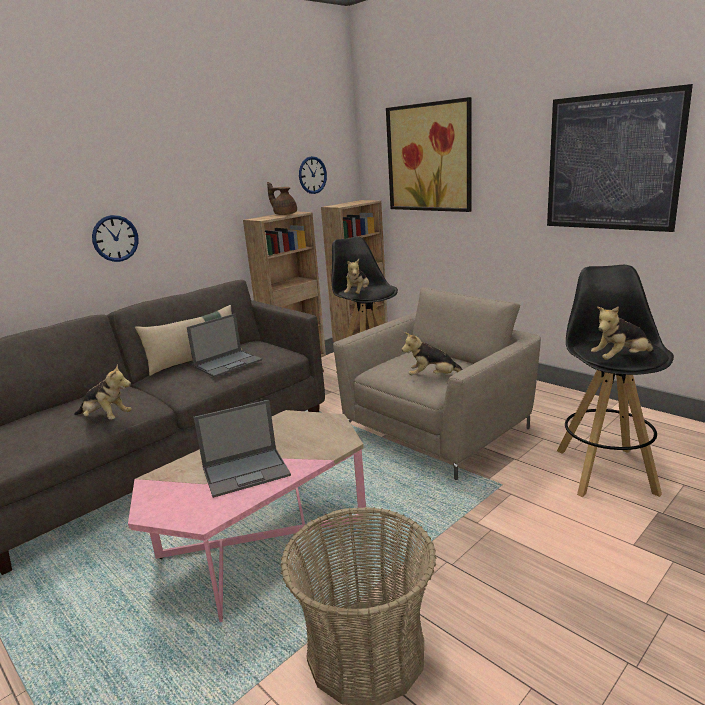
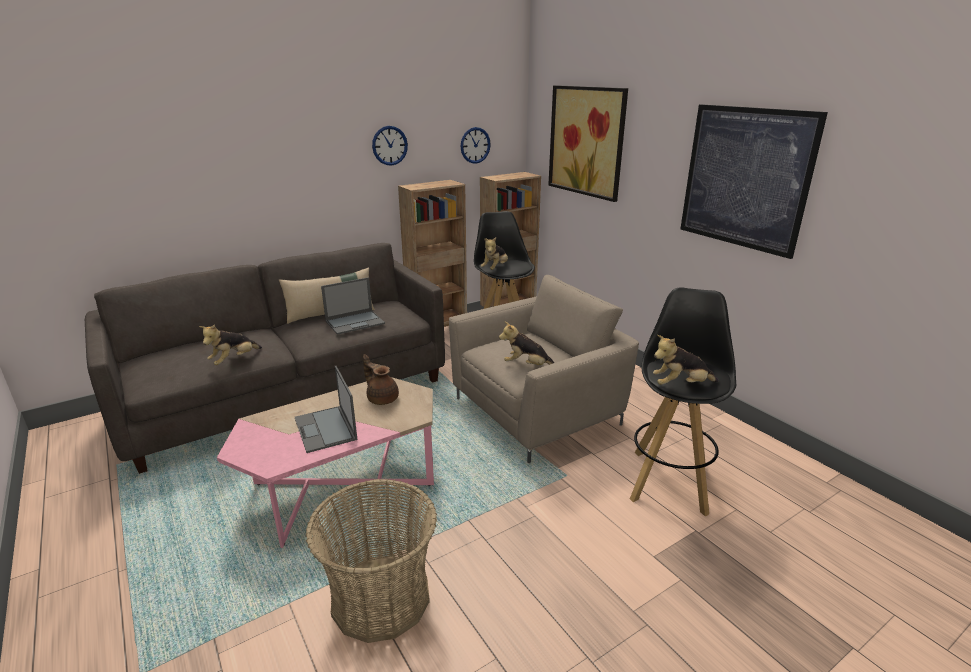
camera: 10 degrees right, 5 degrees up
plush toy [74,364,132,420] -> plush toy turned 90 degrees clockwise [199,324,262,365]
wall clock [92,215,139,262] -> wall clock moved to [372,126,408,166]
laptop [194,400,291,498] -> laptop turned 75 degrees clockwise [295,366,357,453]
brown teapot [267,182,297,215] -> brown teapot moved to [363,354,399,405]

